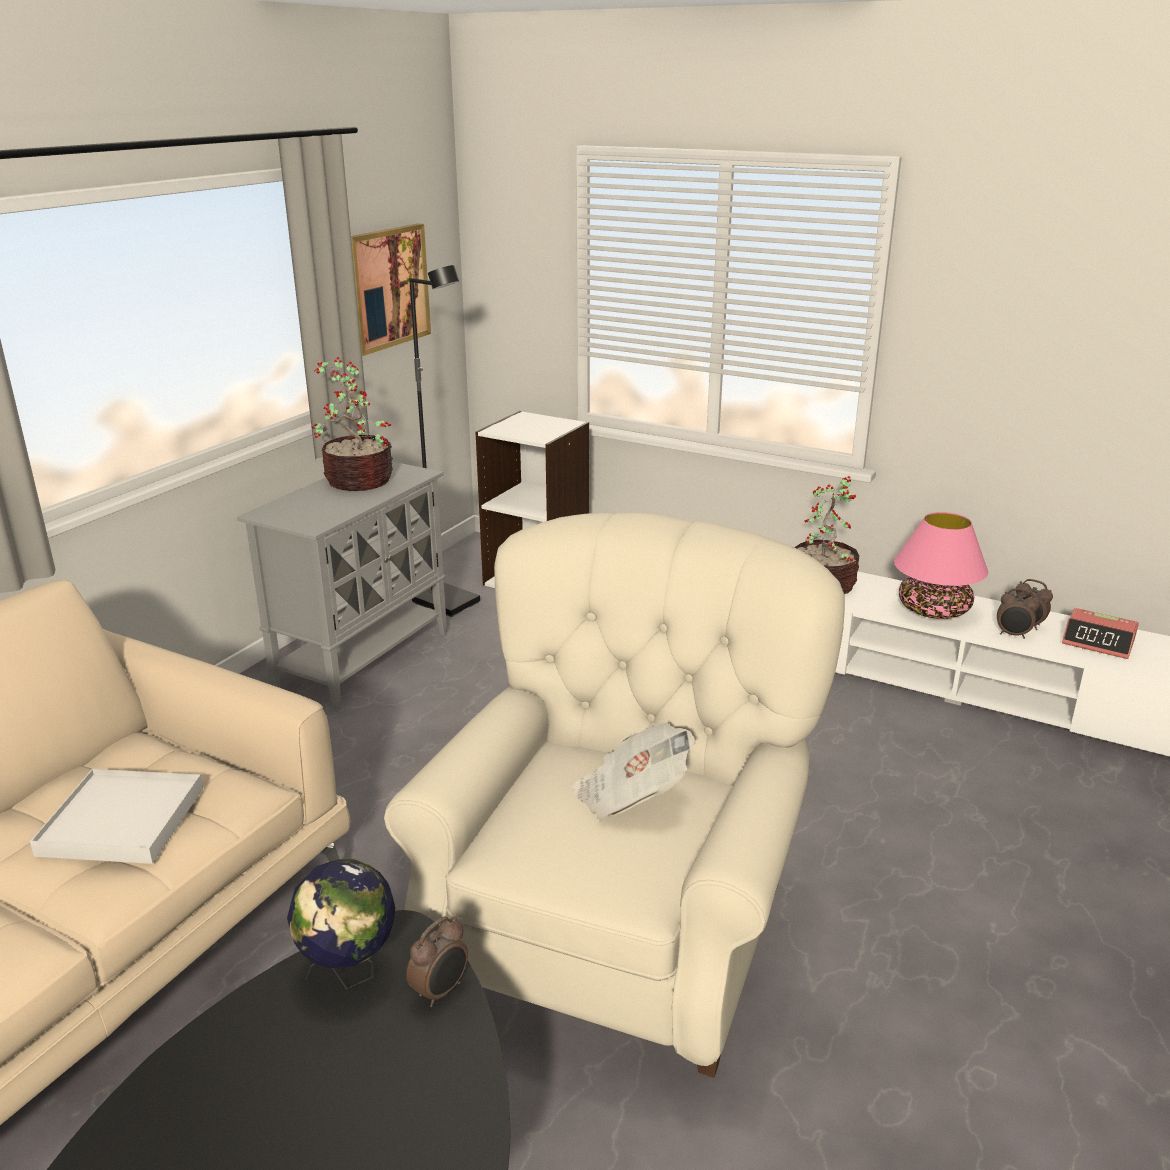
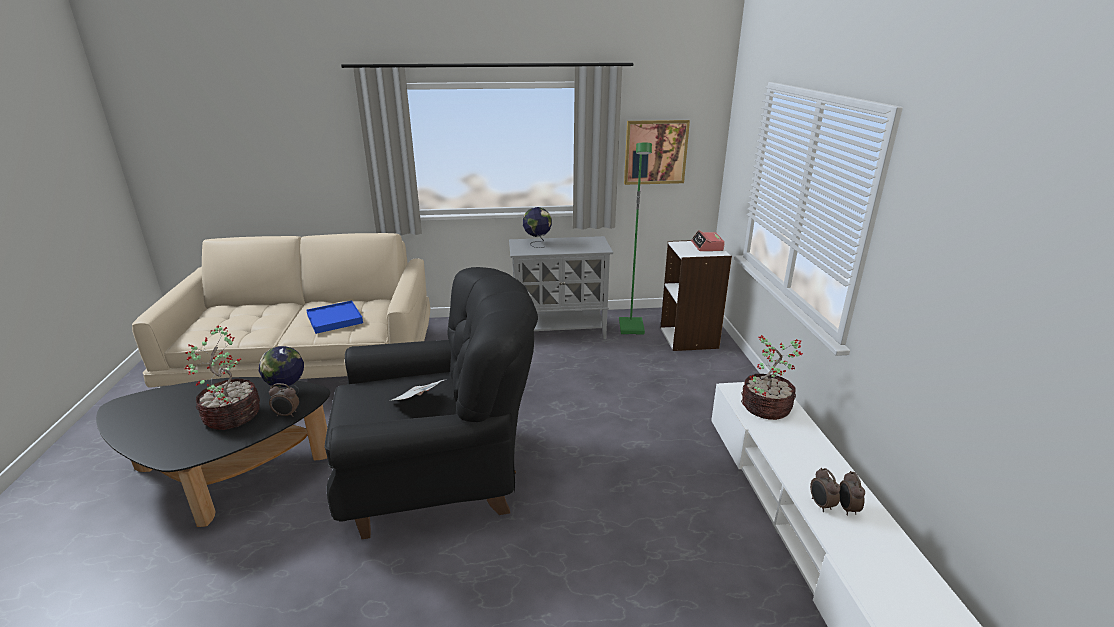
camera: 55 degrees right, 0 degrees up
white tray [30,769,203,864] -> blue tray [306,301,363,334]
potted plant [312,357,393,491] -> potted plant moved to [185,326,260,430]
beige armchair [384,512,845,1078] -> black armchair [324,267,538,539]
black floor lamp [409,265,480,617] -> green floor lamp [619,142,652,335]
pink table lamp [894,512,988,619] -> none
alarm clock [1062,608,1139,659] -> alarm clock moved to [691,230,725,251]
none -> globe [523,207,552,248]

